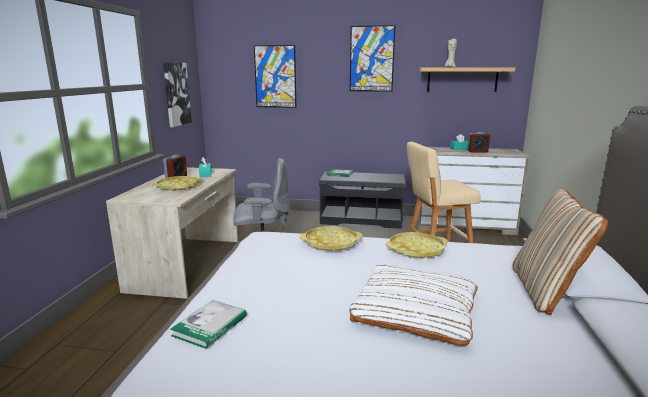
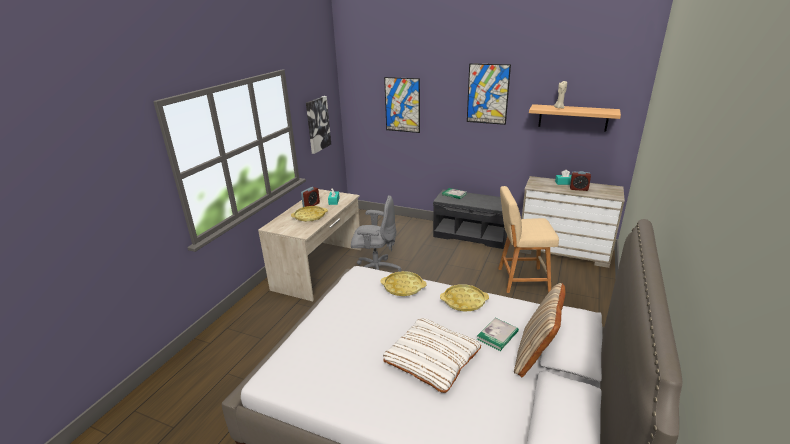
camera: 15 degrees right, 10 degrees up
book [170,300,247,349] -> book moved to [477,318,519,351]

